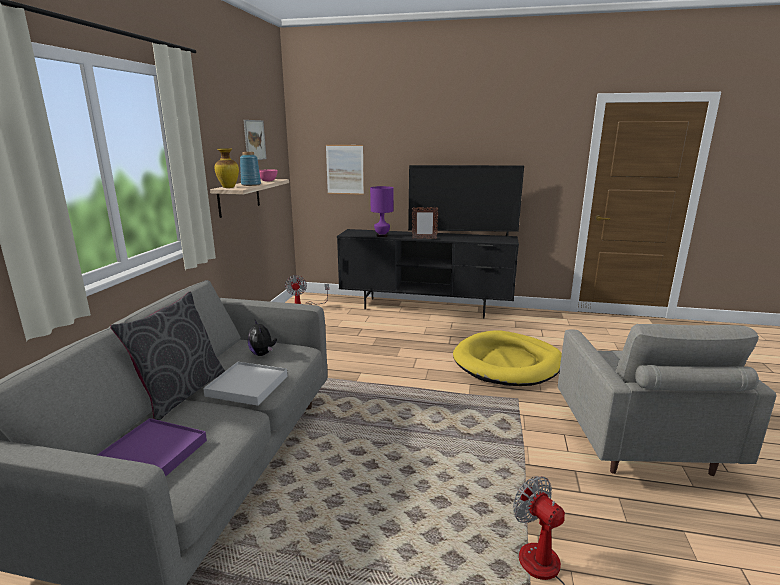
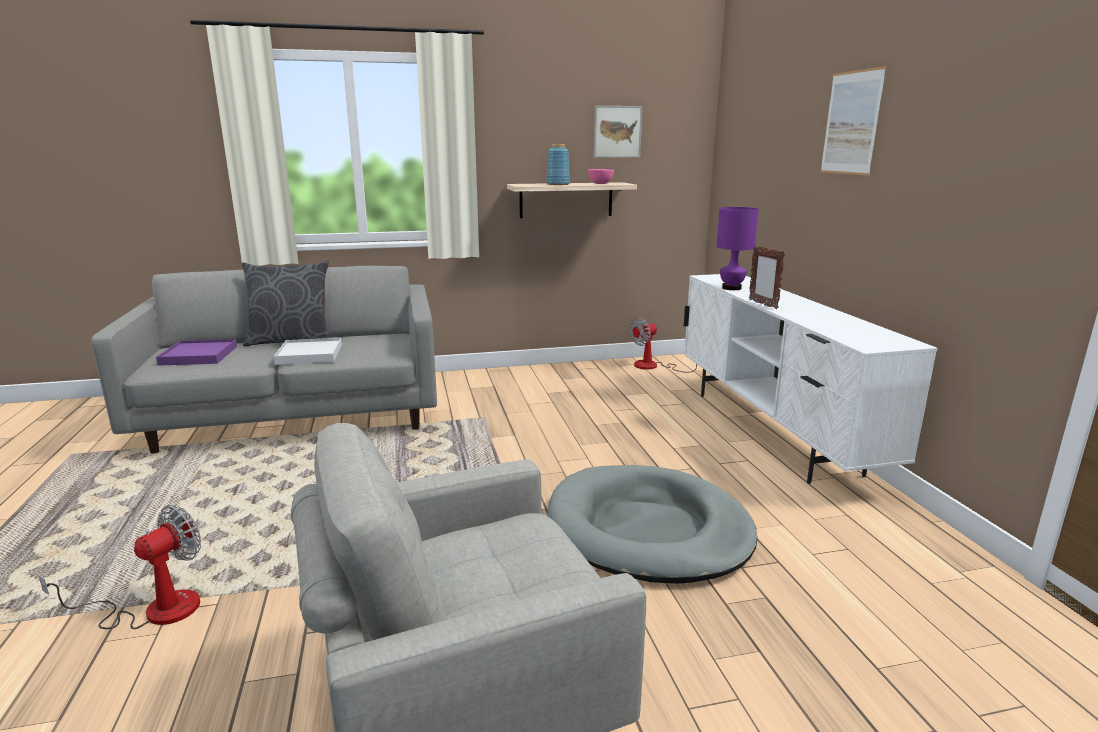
camera: 65 degrees right, 0 degrees up
vase [215,149,239,188] -> none
plush toy [248,320,277,356] -> none
picture [326,145,364,195] -> picture moved to [820,66,887,176]
black tv stand [337,229,519,319] -> white tv stand [684,274,938,484]
television [408,165,524,239] -> none
yellow dog bed [453,330,562,386] -> grey dog bed [548,465,757,584]

